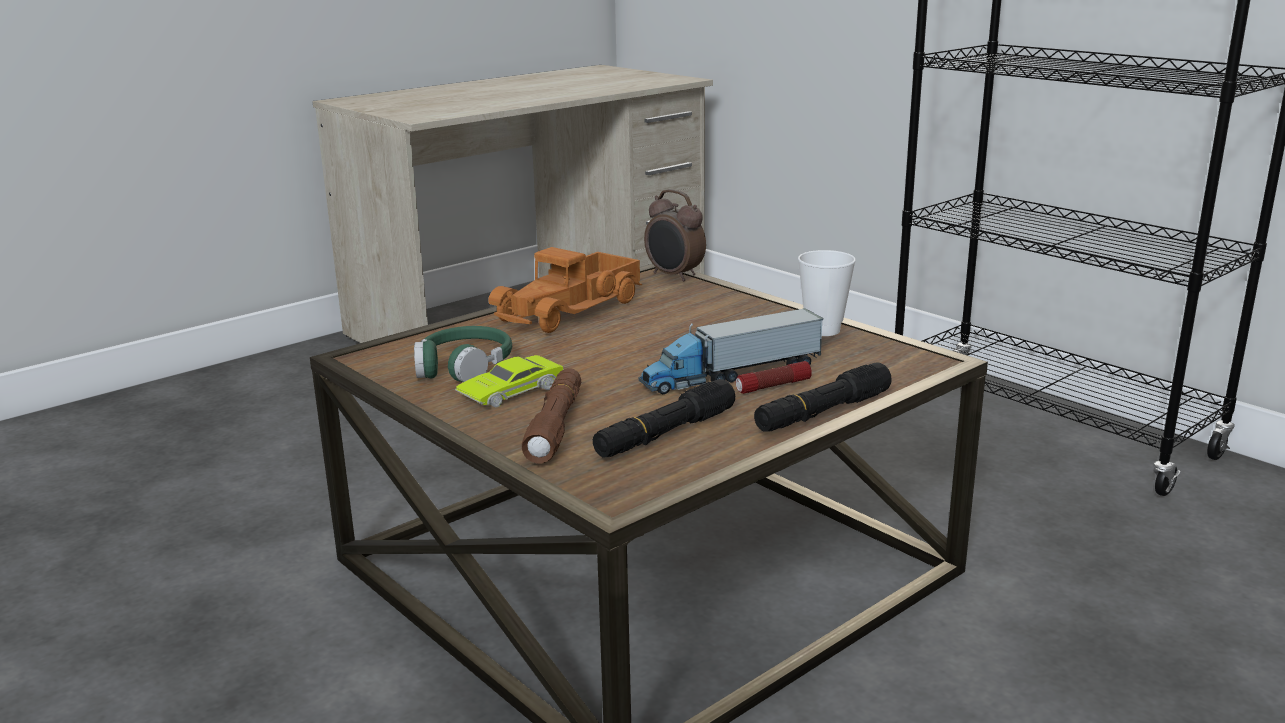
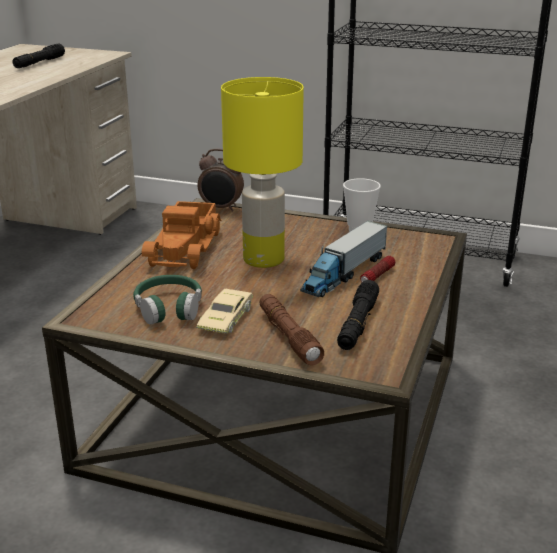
camera: 30 degrees left, 5 degrees up
green toy car [455,355,564,407] -> beige toy car [196,289,253,334]
black flashlight [754,362,892,432] -> black flashlight moved to [12,44,65,68]
none -> yellow table lamp [221,77,304,268]

